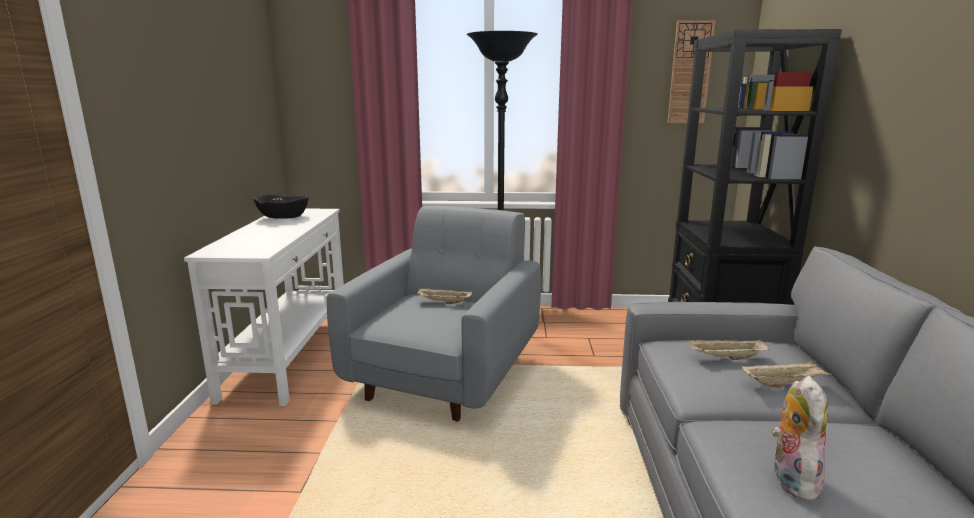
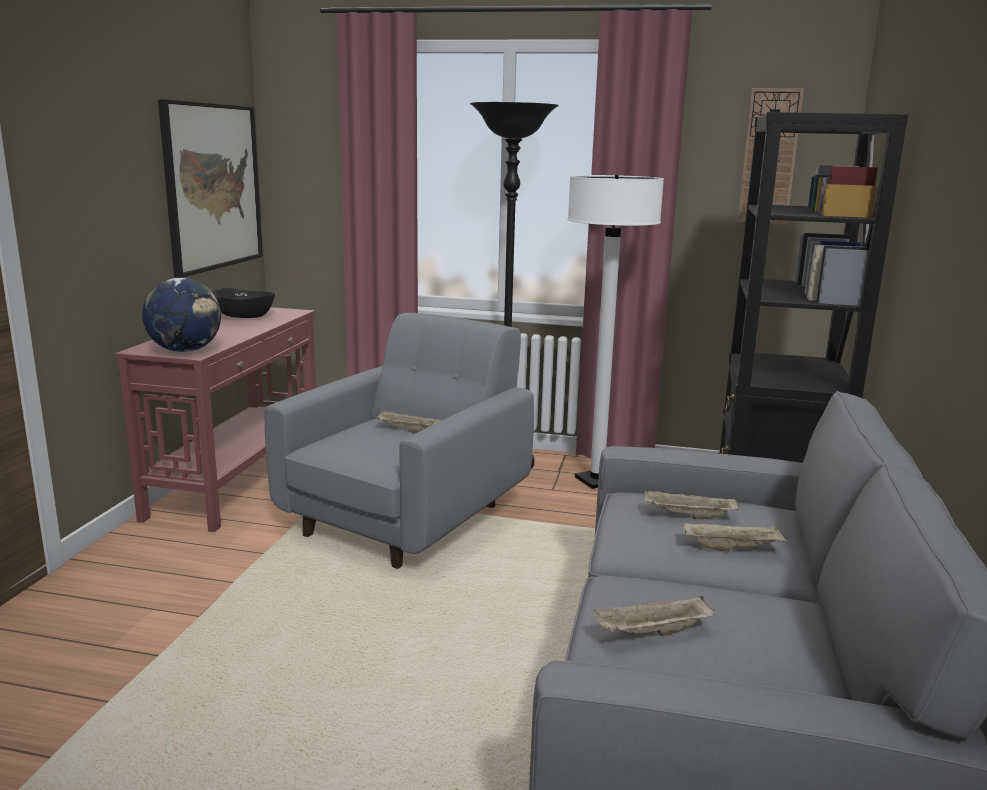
camera: 10 degrees right, 0 degrees up
white console table [184,209,344,406] -> red console table [115,307,316,532]
plush toy [771,376,828,503] -> beige tray [593,596,714,636]
none -> globe [142,278,221,352]
none -> picture [158,99,263,278]
none -> white floor lamp [567,175,664,489]

